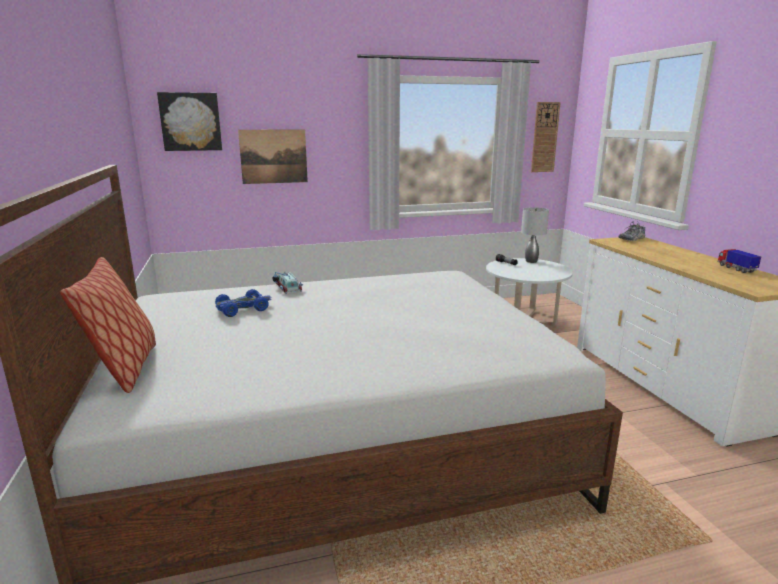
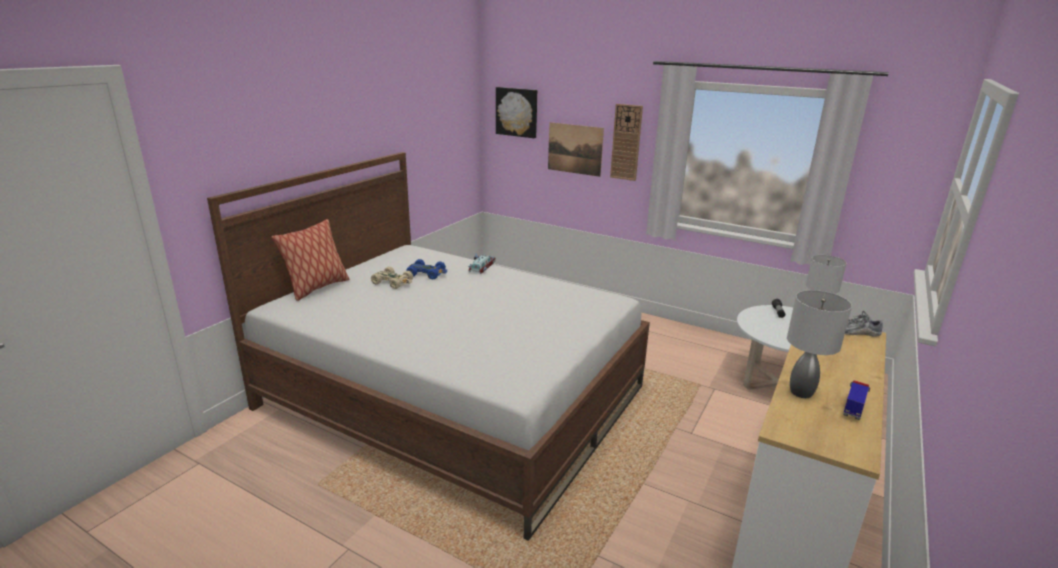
camera: 45 degrees right, 5 degrees up
wall clock [531,102,561,172] -> wall clock moved to [610,104,643,181]
none -> beige toy car [371,267,413,289]
none -> grey table lamp [787,290,852,398]

